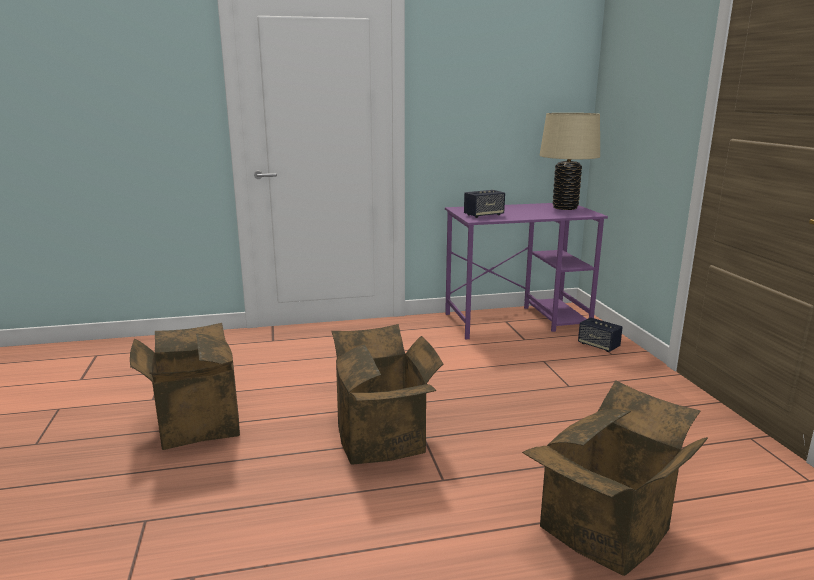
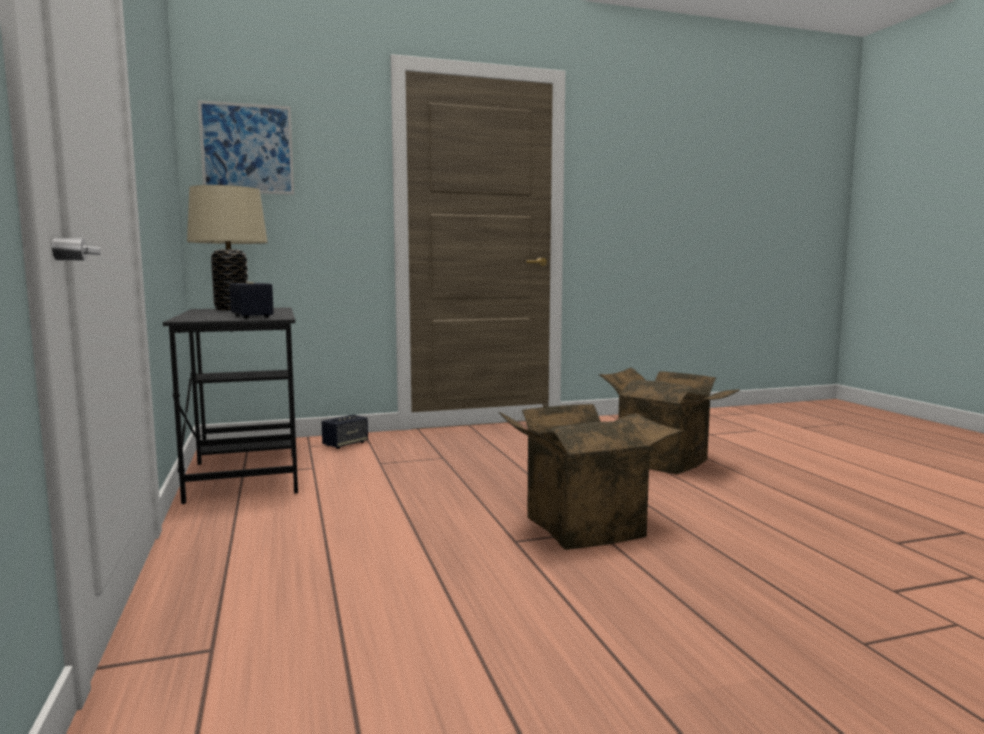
camera: 95 degrees left, 10 degrees down
cardboard box [130,323,240,450] -> none
purple desk [445,203,608,339] -> black desk [163,307,298,504]
none -> picture [198,100,294,195]

